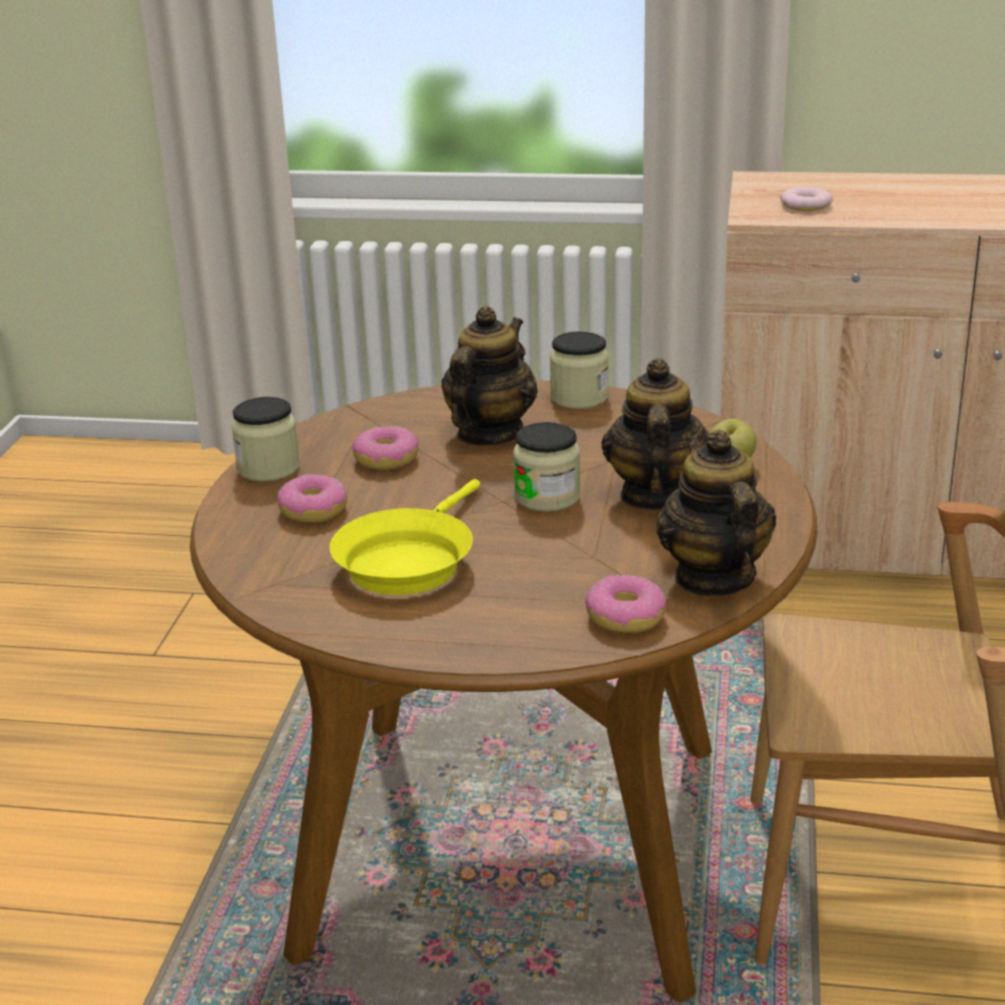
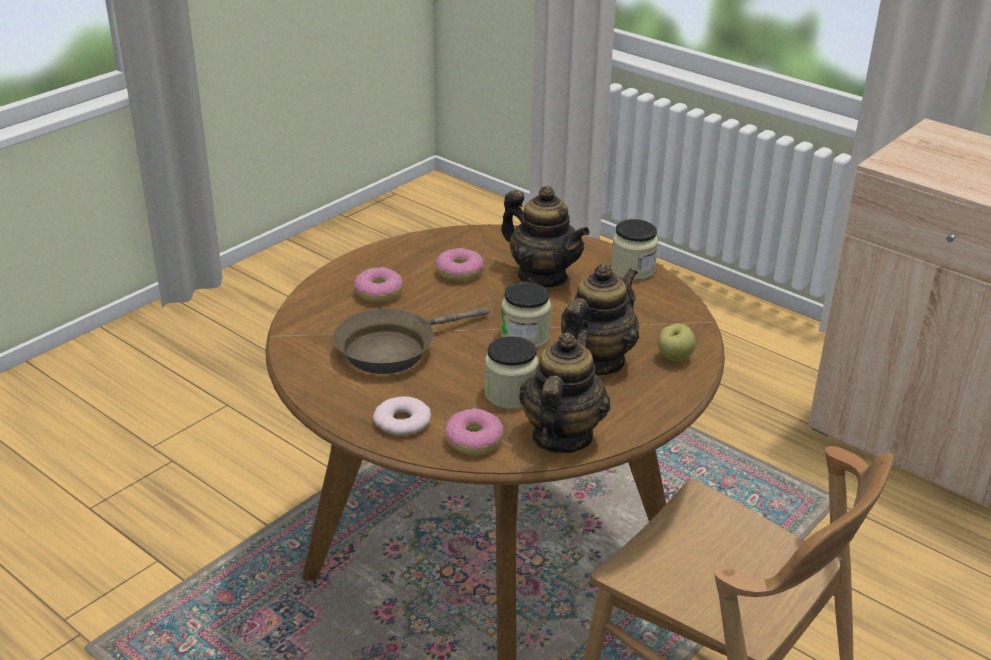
camera: 30 degrees right, 5 degrees up
jar [231,397,300,482] -> jar moved to [485,336,539,409]
yellow frying pan [330,479,480,595] -> brown frying pan [333,307,490,374]
teapot [441,306,538,445] -> teapot turned 75 degrees clockwise [501,186,590,288]
donut [780,187,833,211] -> donut moved to [373,396,431,436]

